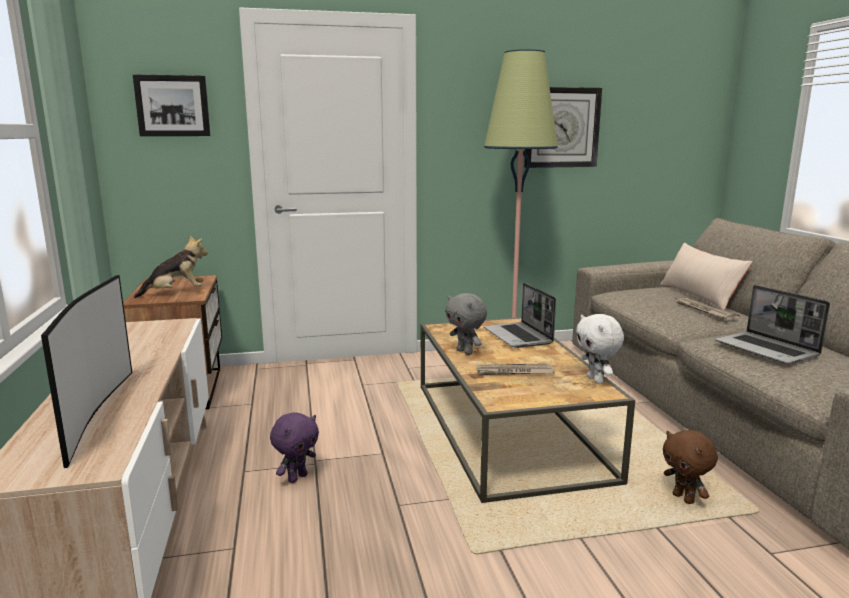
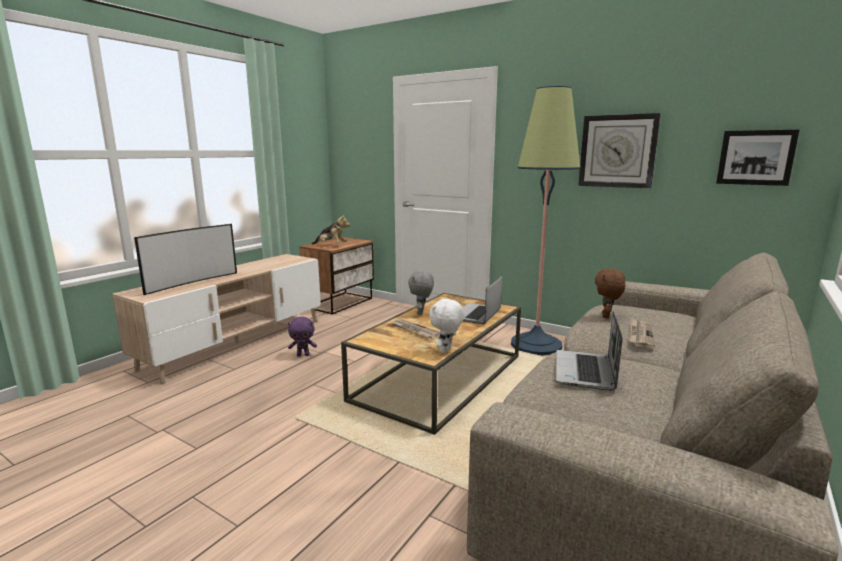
camera: 45 degrees right, 0 degrees up
picture [133,74,211,136] -> picture moved to [716,129,800,186]
beige pillow [660,243,753,310] -> none
brown plush toy [663,430,718,504] -> brown plush toy moved to [595,269,625,318]

